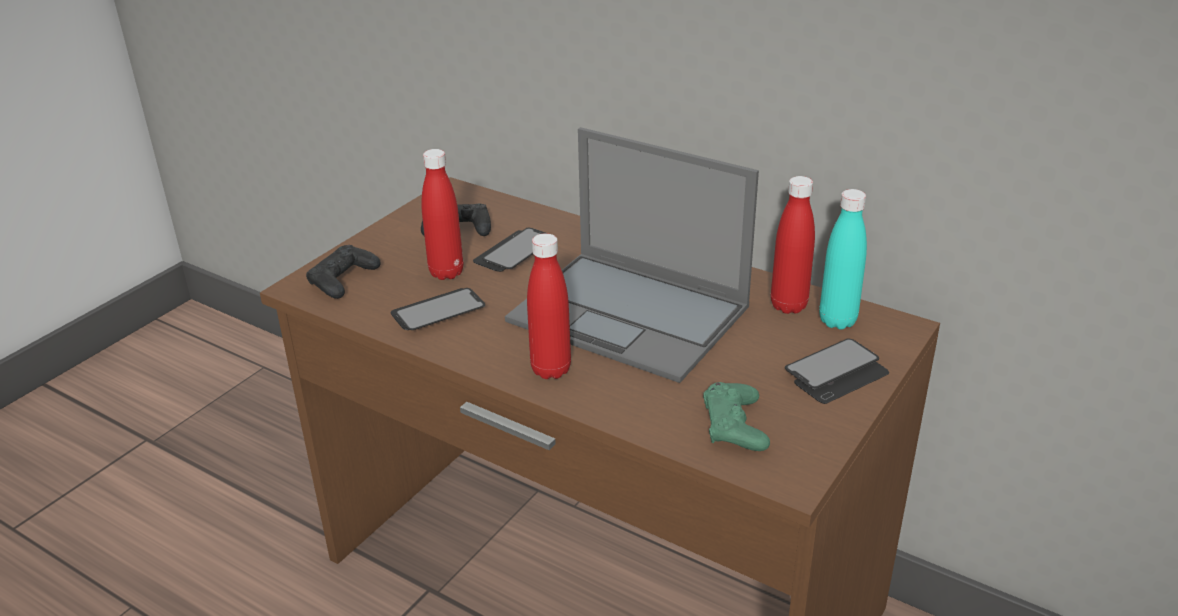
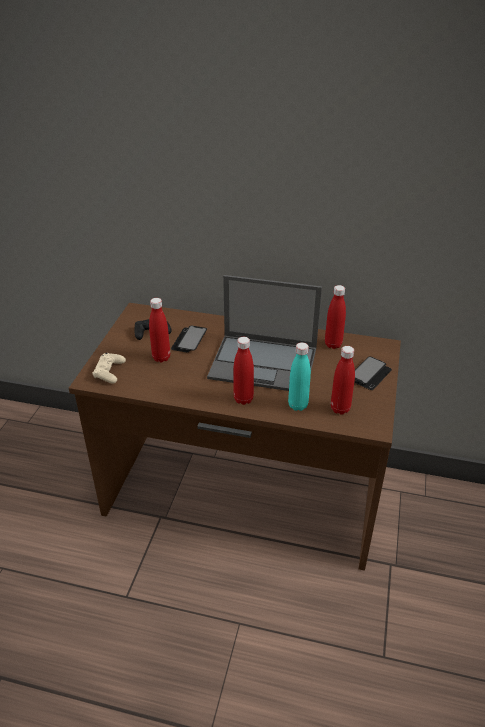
camera: 20 degrees left, 5 degrees up
black game controller [306,245,381,299] -> beige game controller [93,353,126,384]
phone [391,288,485,330] -> none
green game controller [703,382,770,451] -> red bottle [331,346,355,415]
turquoise bottle [819,189,867,330] -> turquoise bottle moved to [288,342,311,411]

